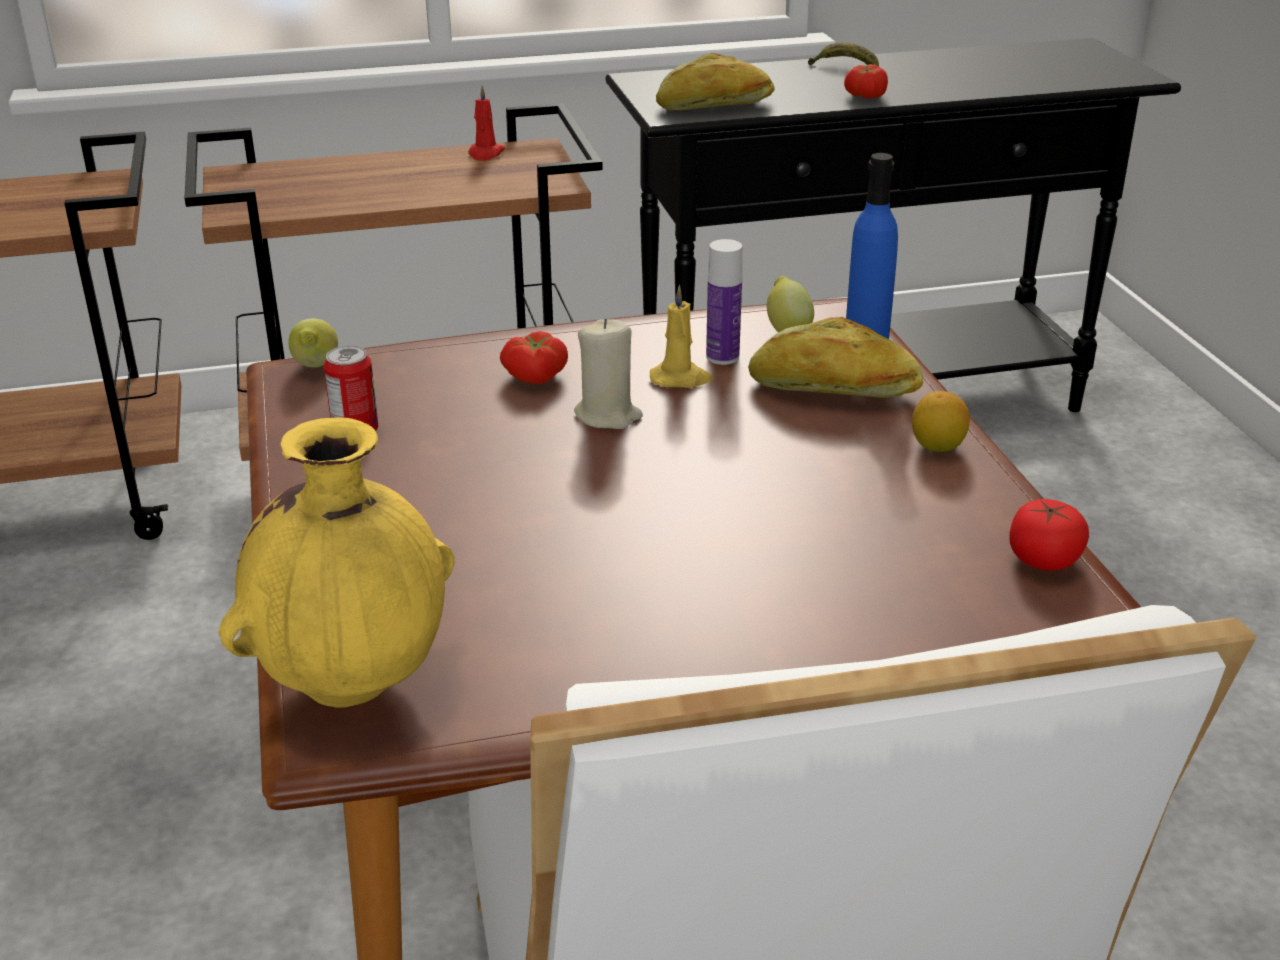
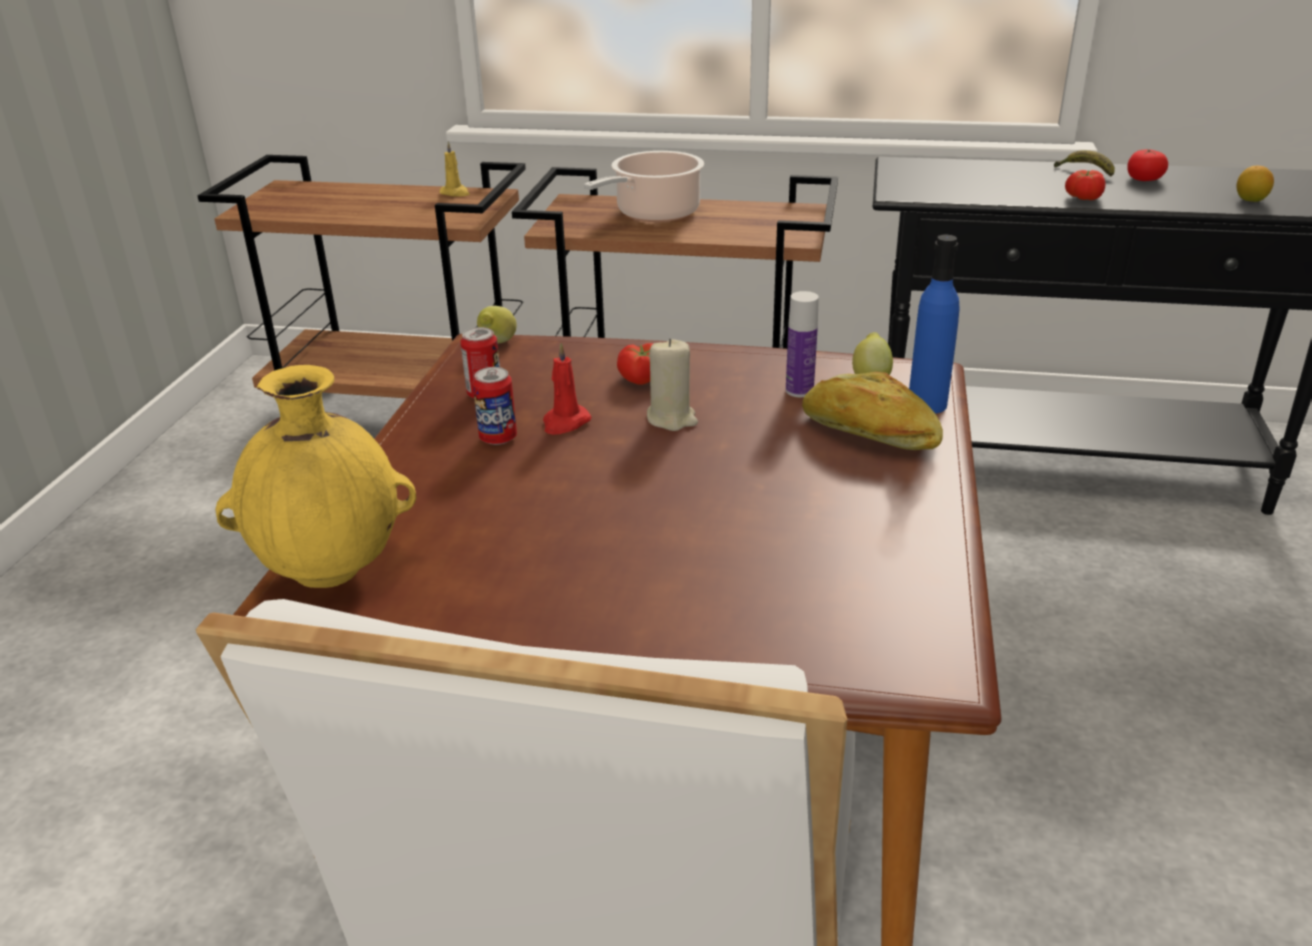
camera: 25 degrees right, 0 degrees up
red candle [468,86,505,161] -> red candle moved to [543,343,591,435]
yellow candle [650,285,713,388] -> yellow candle moved to [439,141,470,197]
bread [656,53,775,110] -> none
lemon [912,391,970,452] -> lemon moved to [1237,166,1274,202]
tomato [1009,499,1089,571] -> tomato moved to [1127,149,1168,181]
none -> can [473,367,517,445]
none -> cooking pot [584,151,704,222]

